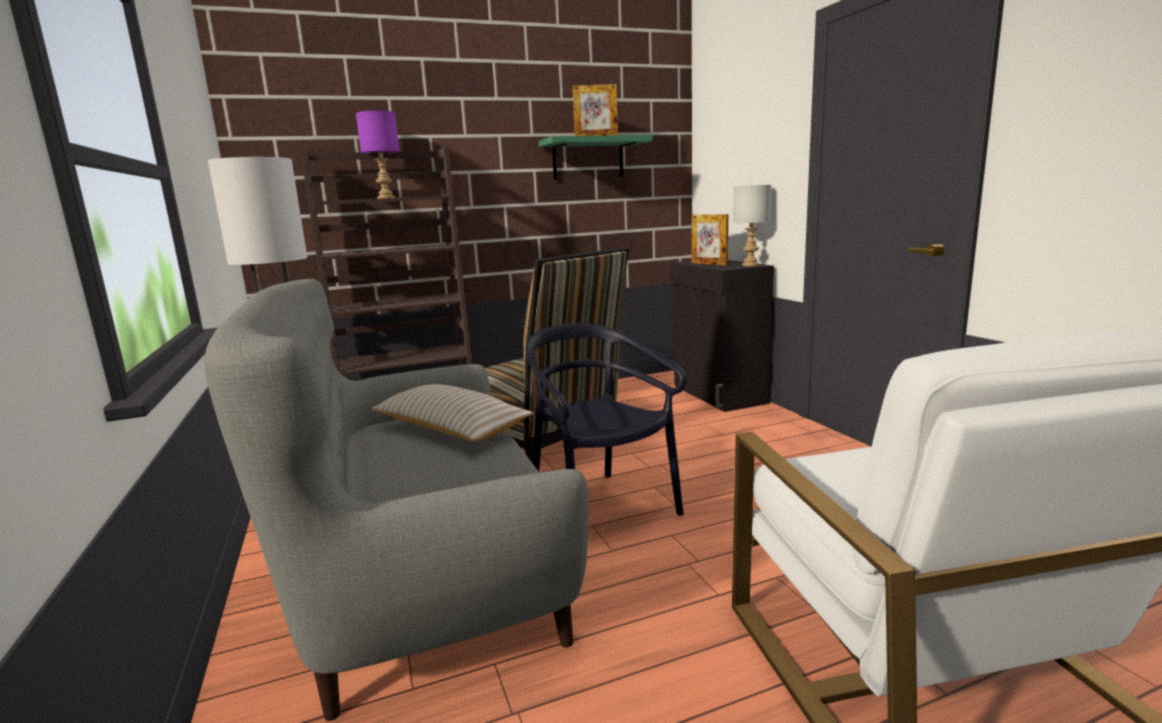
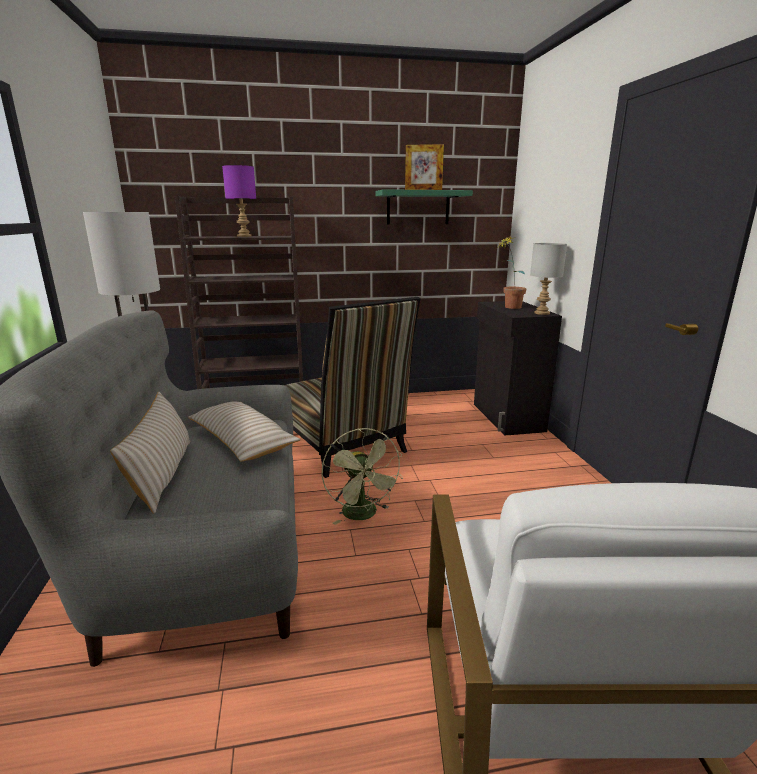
camera: 10 degrees right, 5 degrees up
black chair [526,323,686,516] -> green fan [321,428,403,525]
picture frame [692,214,728,265] -> potted plant [498,237,526,309]
none -> beige pillow [110,392,190,514]

